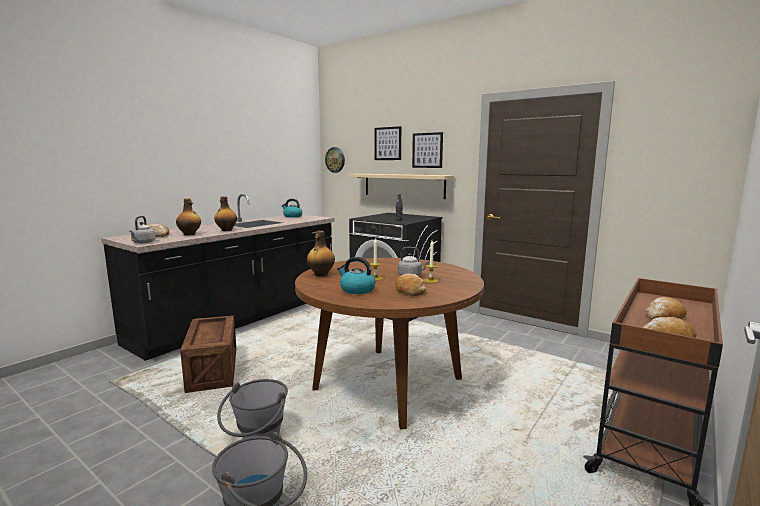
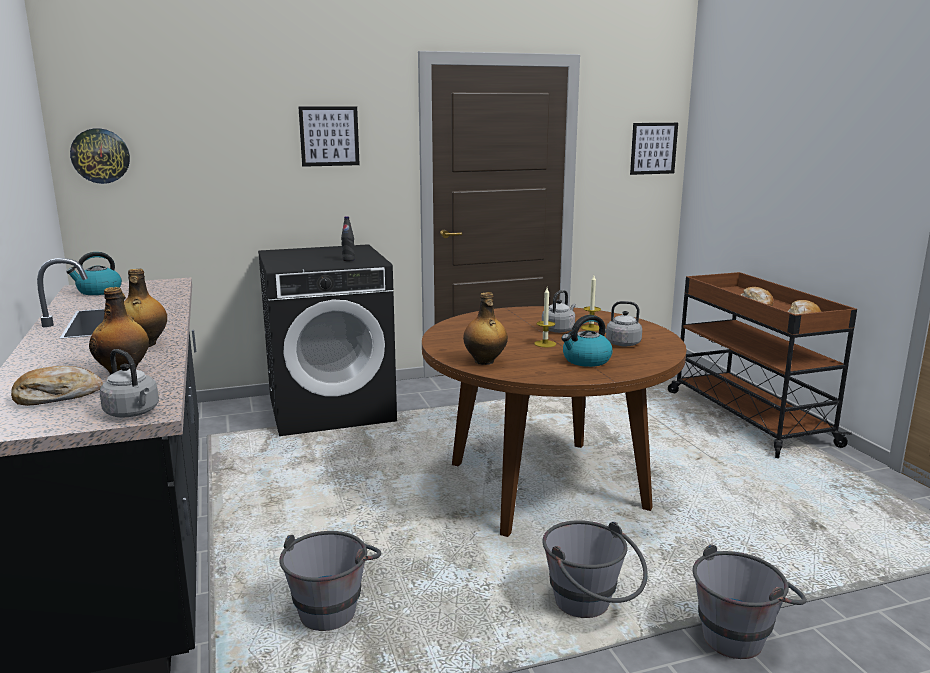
camera: 55 degrees left, 5 degrees up
crate [180,315,236,393] -> grey bucket [279,531,381,631]
beige shelf [349,174,454,199] -> none
picture [375,126,401,160] -> picture moved to [630,123,678,175]
bread [395,273,427,296] -> grey kettle [605,301,642,346]

